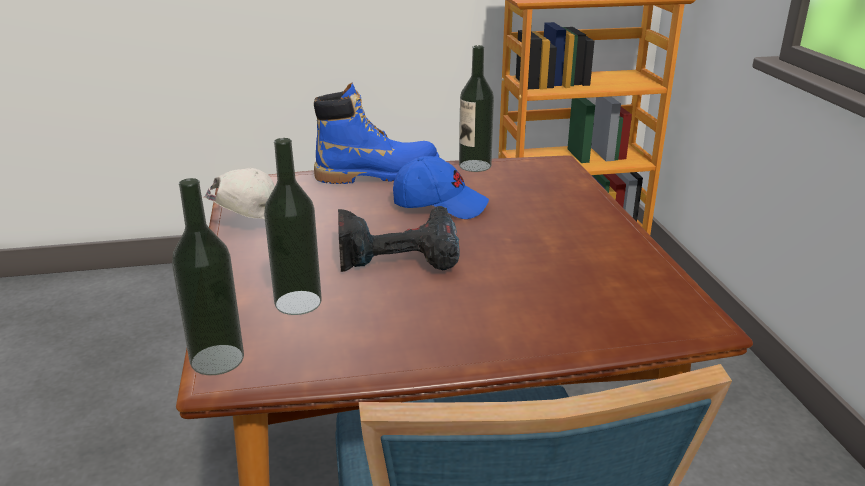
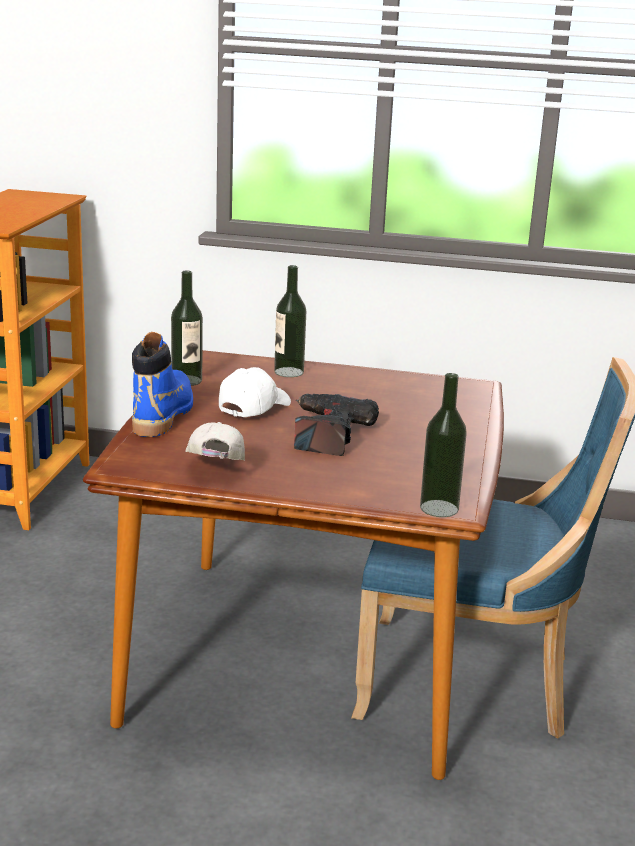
camera: 70 degrees left, 5 degrees down
bottle [264,138,322,315] -> bottle moved to [274,265,306,377]
blue cap [393,156,489,219] -> white cap [219,367,291,417]

